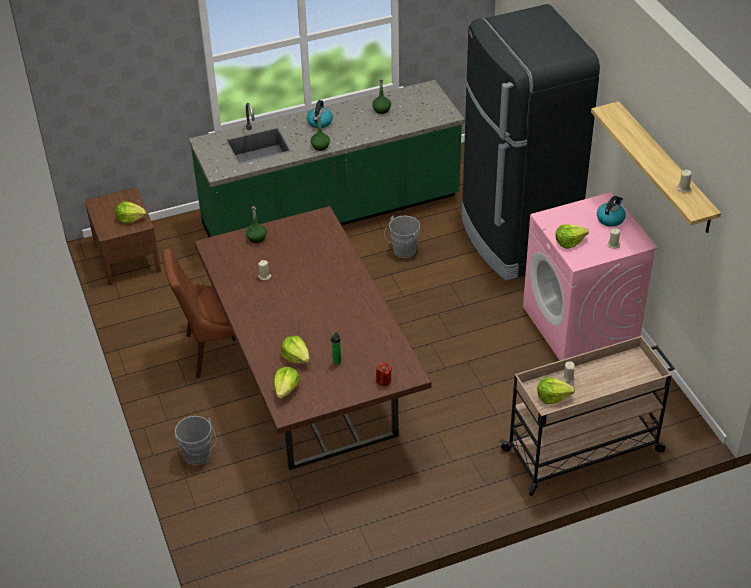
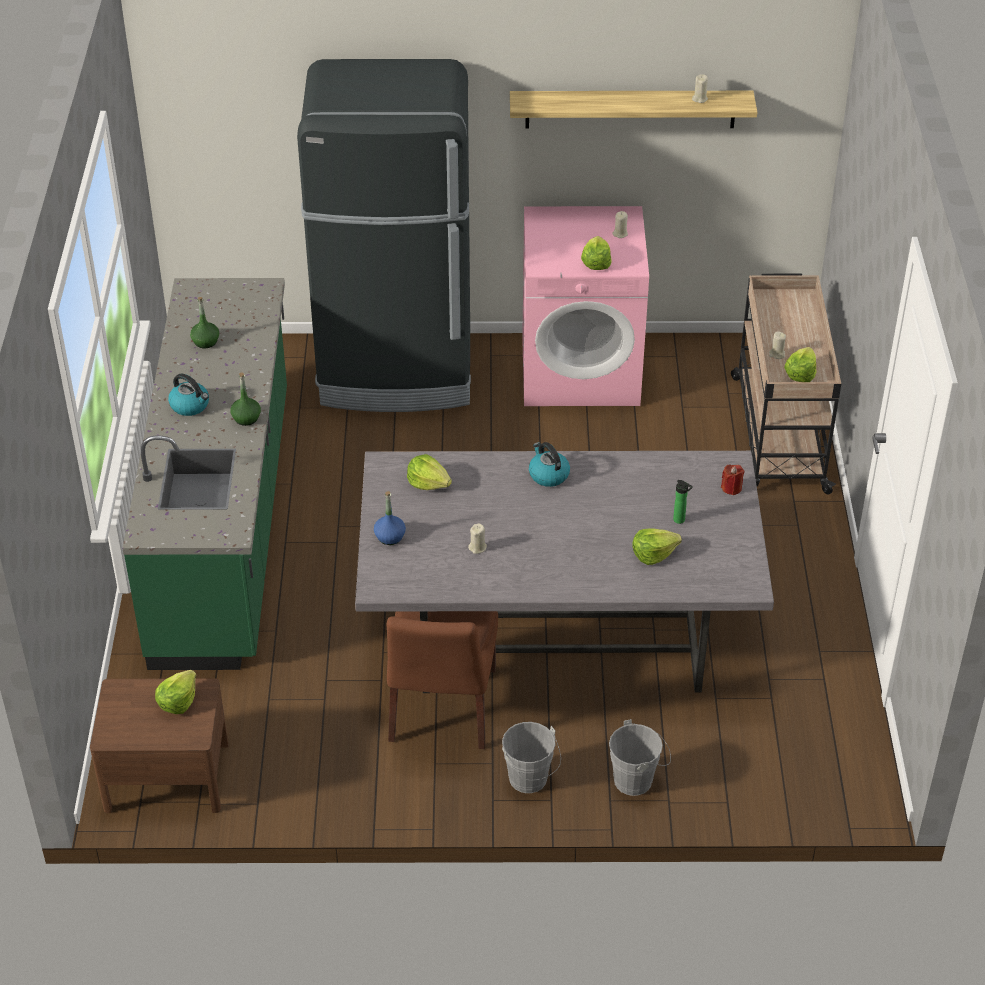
camera: 70 degrees left, 0 degrees up
brown dining table [195,206,431,470] -> grey dining table [355,451,774,693]
green bottle [246,206,267,243] -> blue bottle [374,491,406,545]
lettuce [274,367,300,399] -> lettuce moved to [407,454,452,490]
grey bucket [384,215,420,258] -> grey bucket moved to [502,722,561,793]
kettle [597,196,626,227] -> kettle moved to [529,442,570,487]

